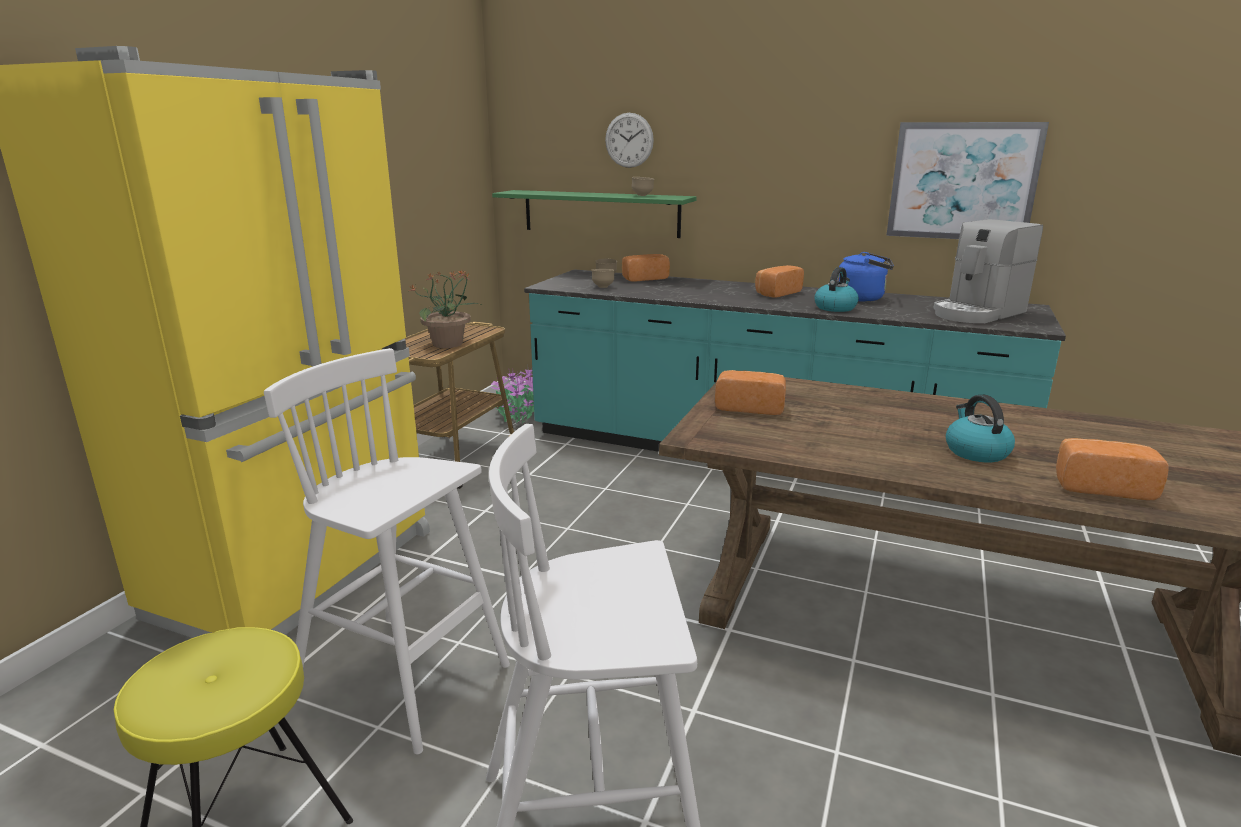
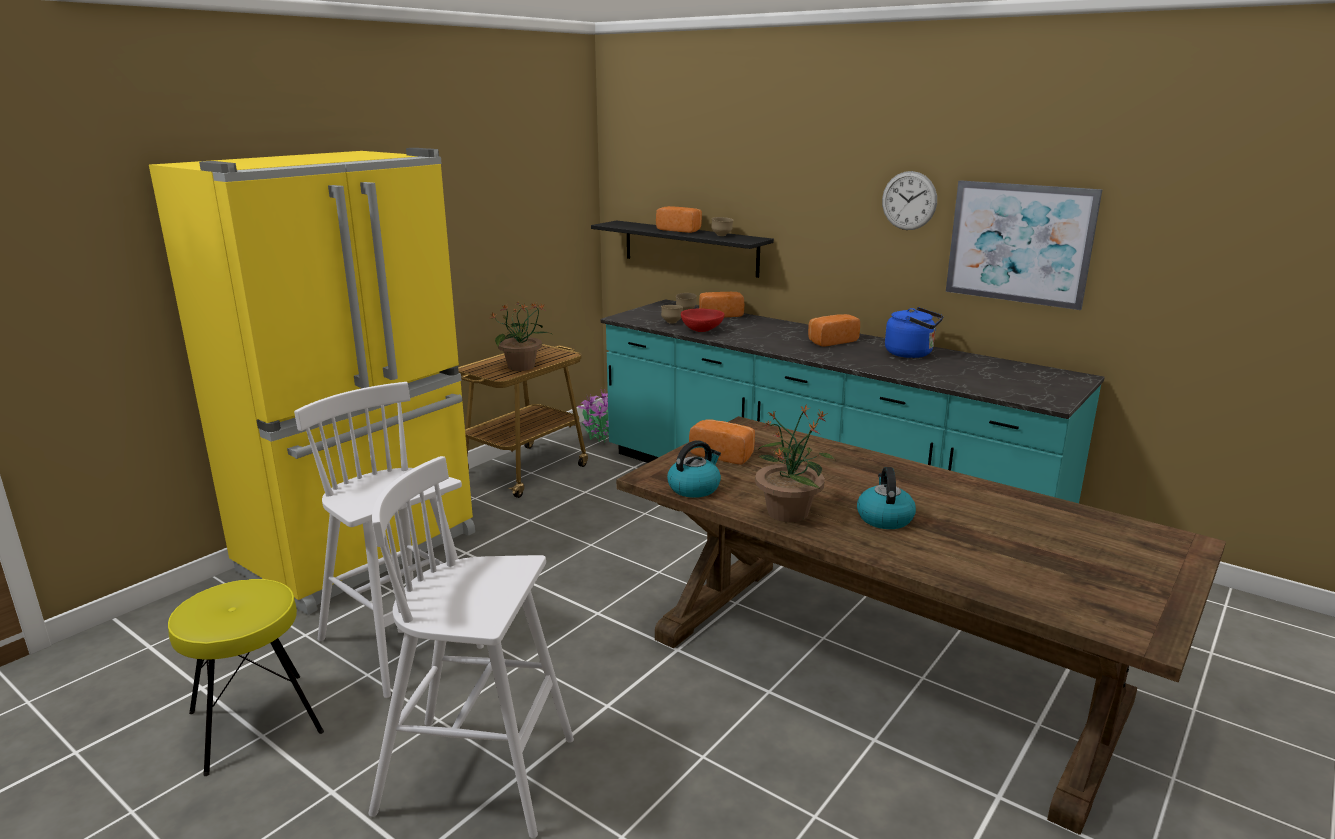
camera: 15 degrees right, 0 degrees up
green shelf [492,190,697,238] -> black shelf [591,221,774,278]
wall clock [605,113,654,168] -> wall clock moved to [882,171,937,230]
kettle [814,267,859,312] -> kettle moved to [667,440,721,498]
coffee machine [933,219,1043,323] -> none
bread [1056,438,1169,500] -> bread moved to [656,206,702,233]
none -> red bowl [681,309,724,332]
none -> potted plant [755,404,836,522]

